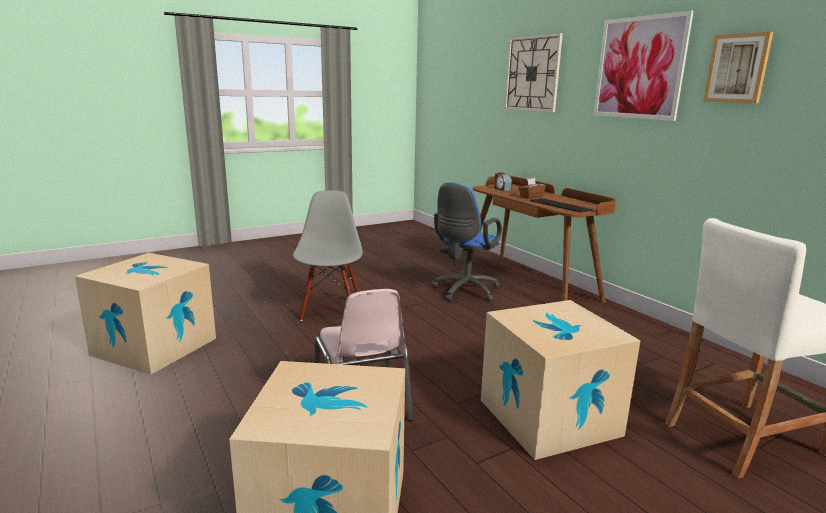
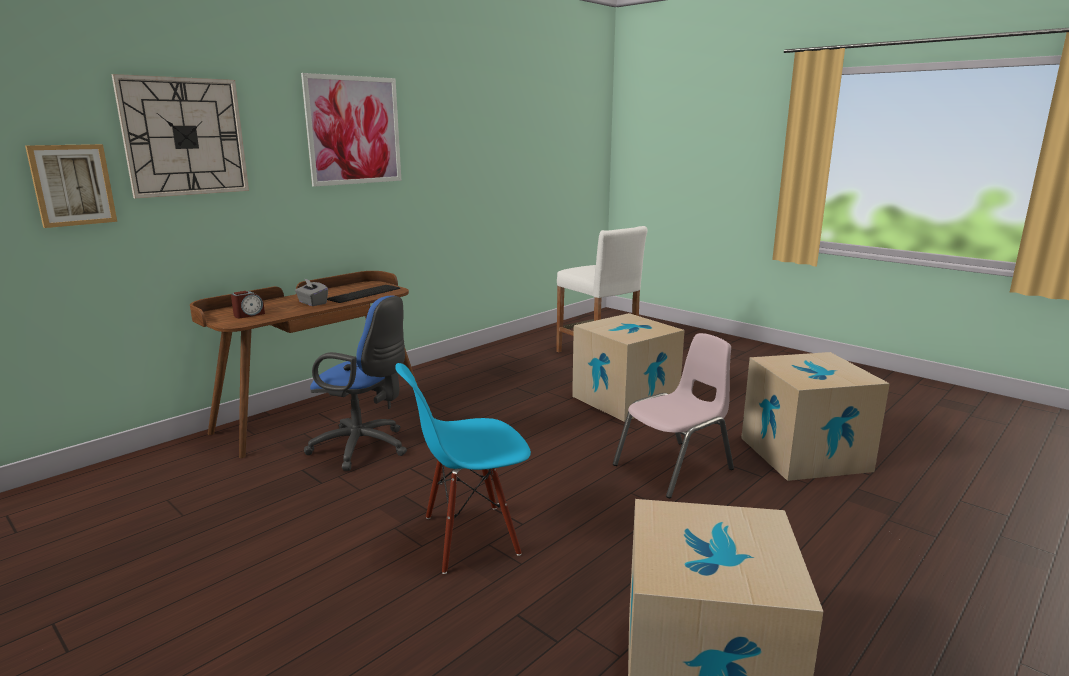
camera: 105 degrees left, 0 degrees up
grey chair [293,190,363,321] -> blue chair [395,363,531,574]
brown tissue box [518,178,546,199] -> grey tissue box [295,278,328,306]
picture [703,31,773,103] -> picture moved to [25,144,117,228]

